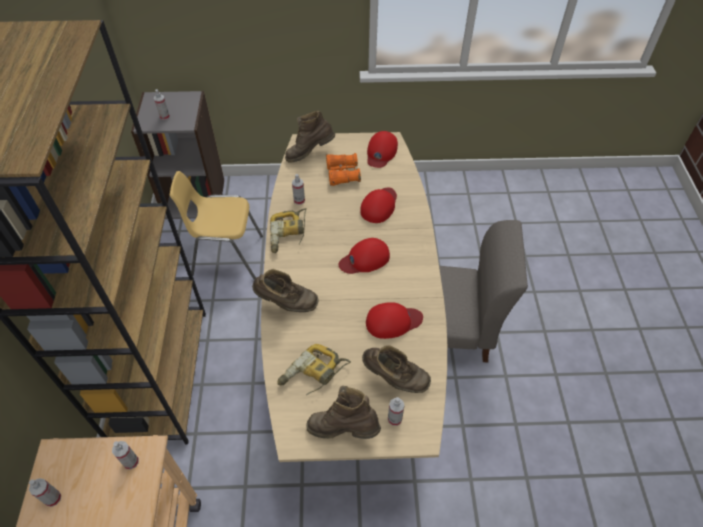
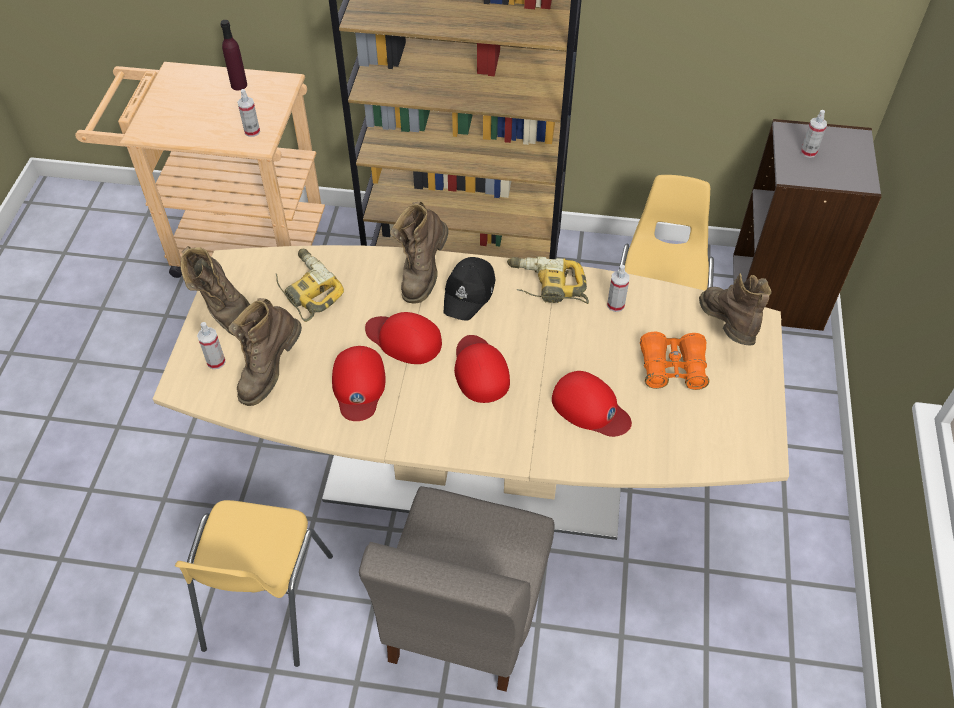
camera: 100 degrees right, 0 degrees up
spray bottle [29,478,61,507] -> purple bottle [220,20,247,90]
brown boot [306,386,381,439] -> brown boot turned 120 degrees clockwise [181,246,250,335]
red cap [367,131,398,168] -> red cap moved to [365,312,442,364]
none -> yellow chair [175,500,333,667]
none -> black cap [443,257,495,321]

